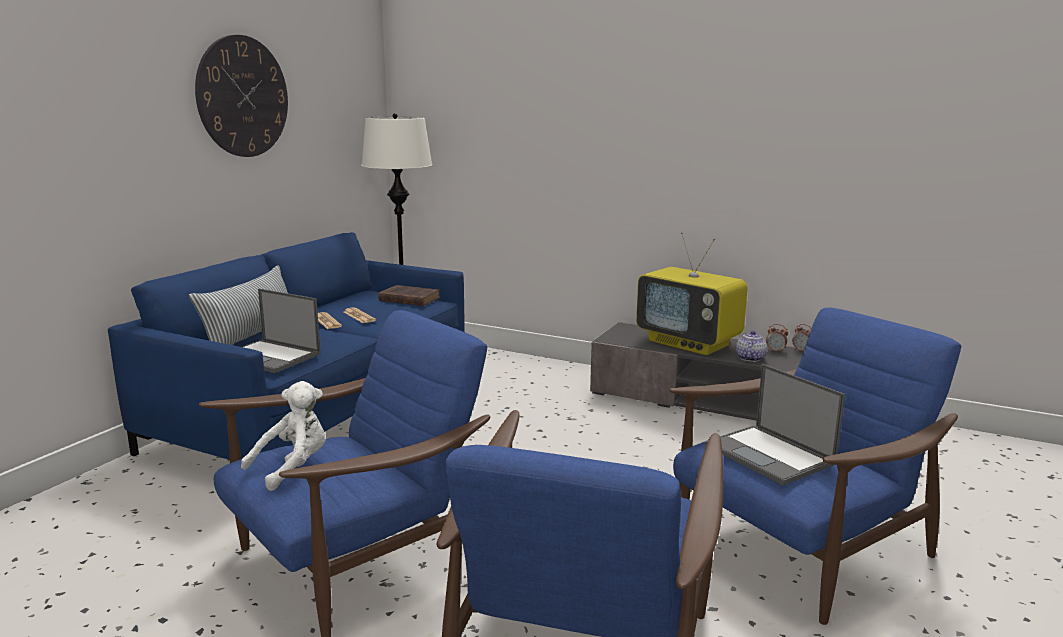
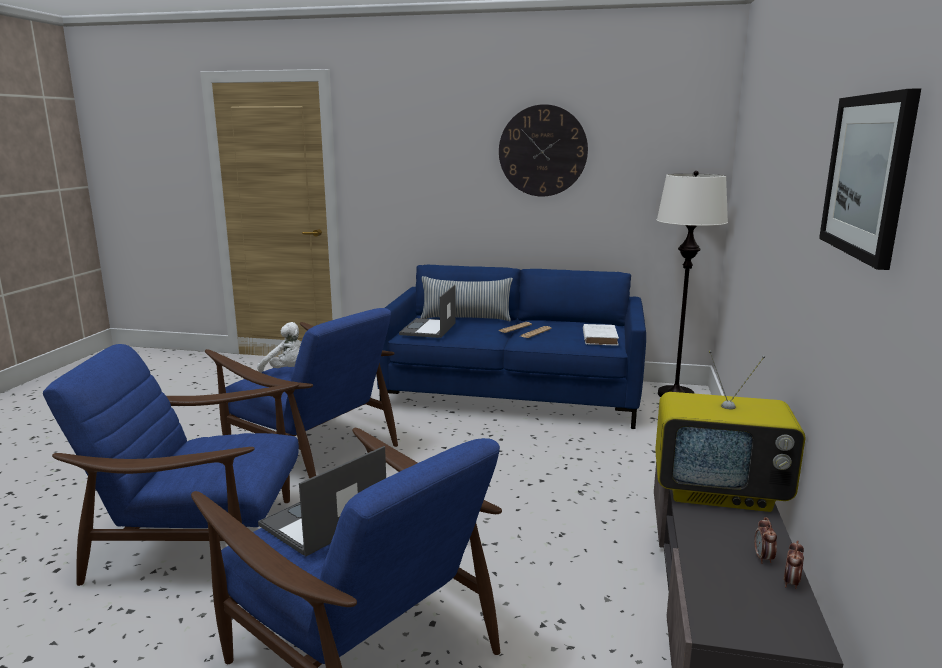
camera: 75 degrees right, 0 degrees up
brown book [378,285,440,306] -> white book [583,324,619,346]
television [636,232,748,355] -> television turned 105 degrees counterclockwise [655,350,805,512]
teapot [736,331,767,362] -> none
none -> picture [819,89,921,270]

